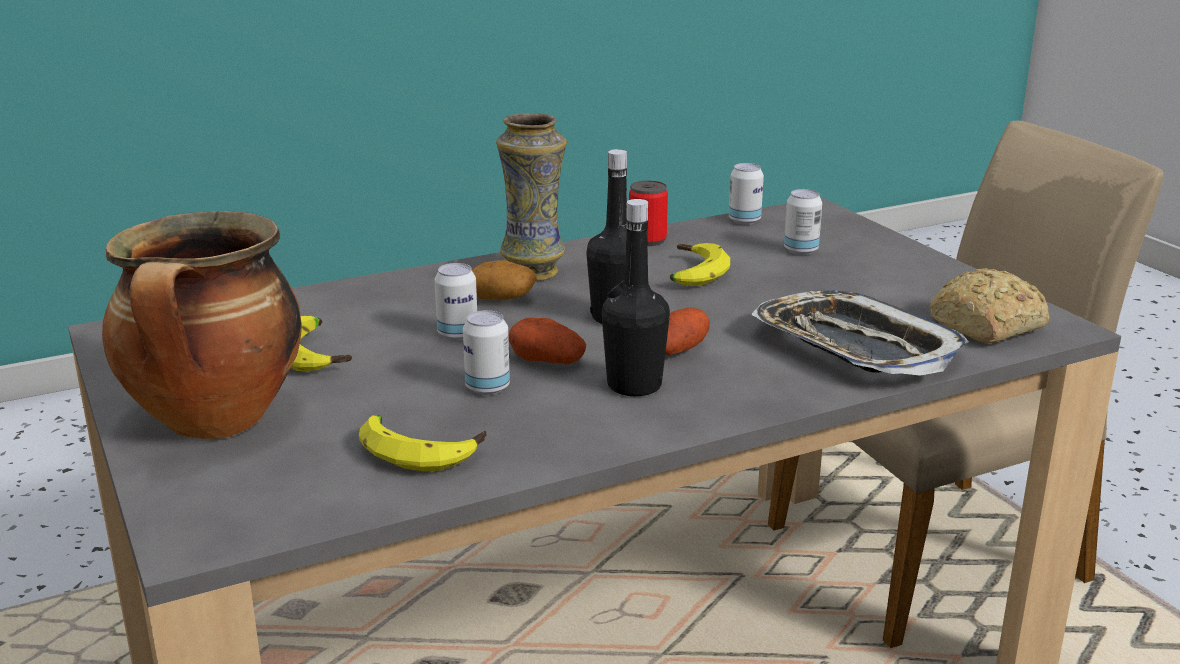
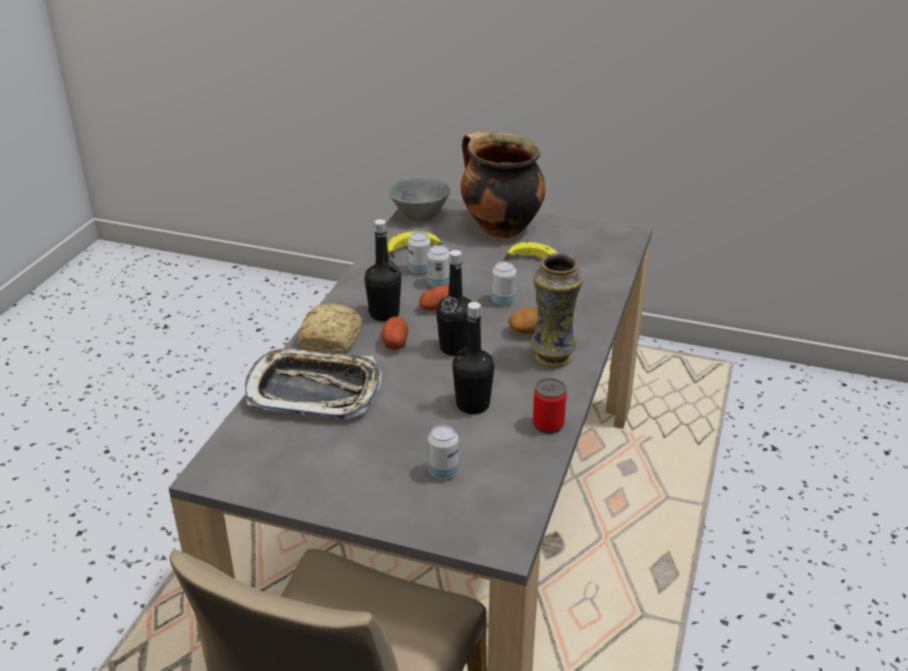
camera: 135 degrees right, 10 degrees up
banana [670,243,730,286] -> black bottle [453,302,494,414]
can [729,163,764,225] -> can moved to [408,232,431,274]
bread [929,268,1049,343] -> bread moved to [298,303,363,354]
none -> grey bowl [389,177,450,221]

